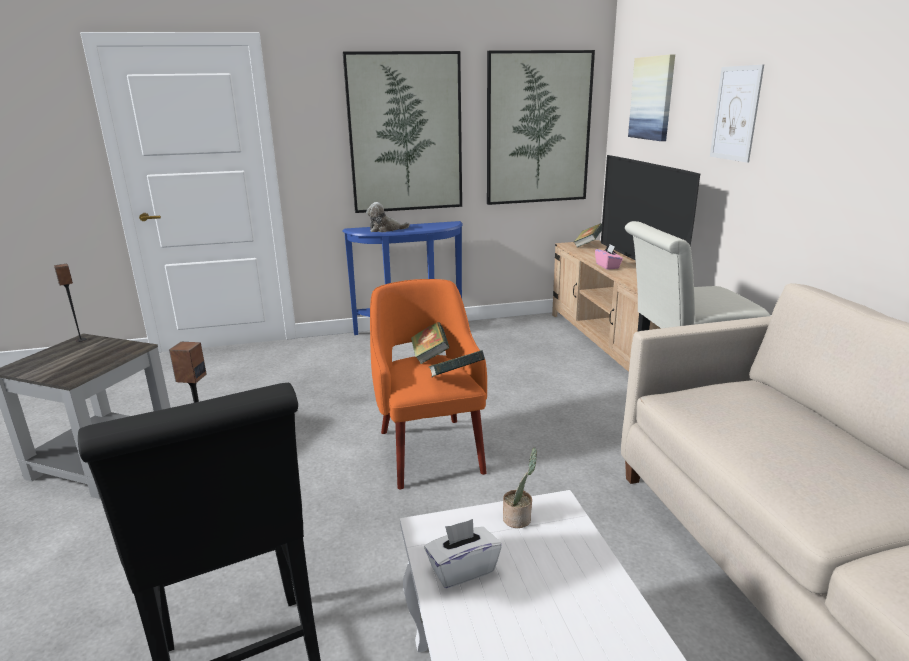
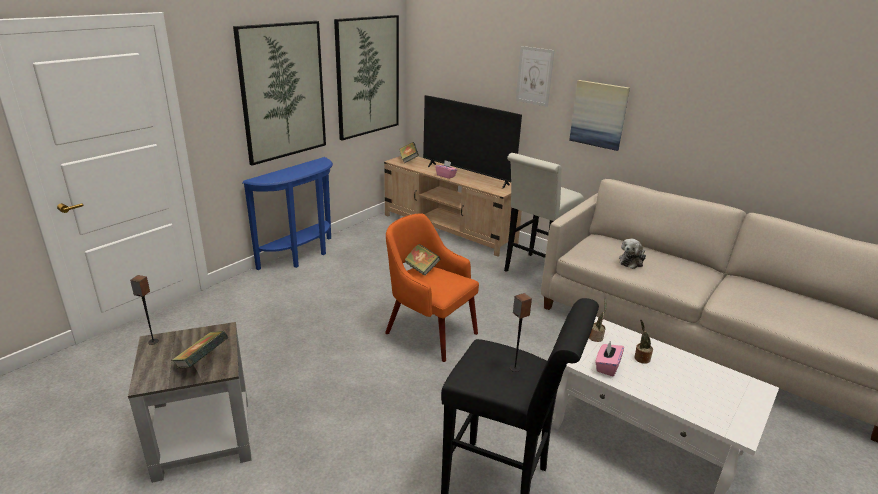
camera: 40 degrees left, 5 degrees up
plush toy [366,202,410,232] -> plush toy moved to [619,239,646,269]
white tissue box [424,519,502,588] -> pink tissue box [595,340,624,376]
book [429,350,485,377] -> book moved to [172,331,228,368]
picture [628,54,675,141] -> picture moved to [569,80,630,151]
none -> potted plant [634,319,653,364]

